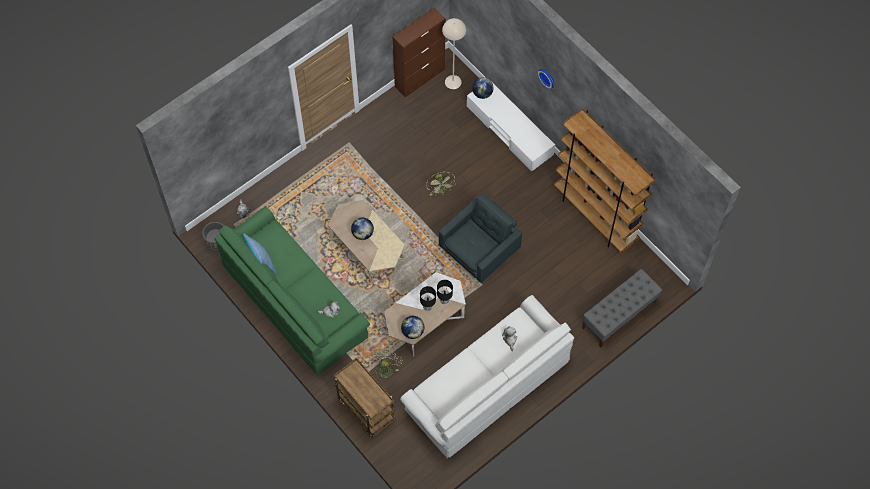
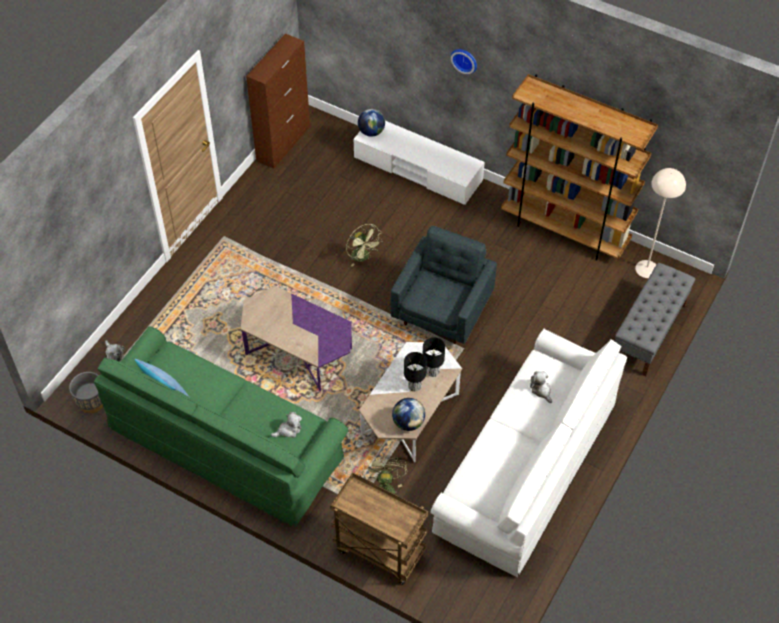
camera: 20 degrees left, 10 degrees down
beige coffee table [328,200,405,284] -> purple coffee table [241,286,352,391]
globe [351,218,374,240] -> none
beige floor lamp [442,18,466,89] -> beige floor lamp moved to [635,168,686,278]

